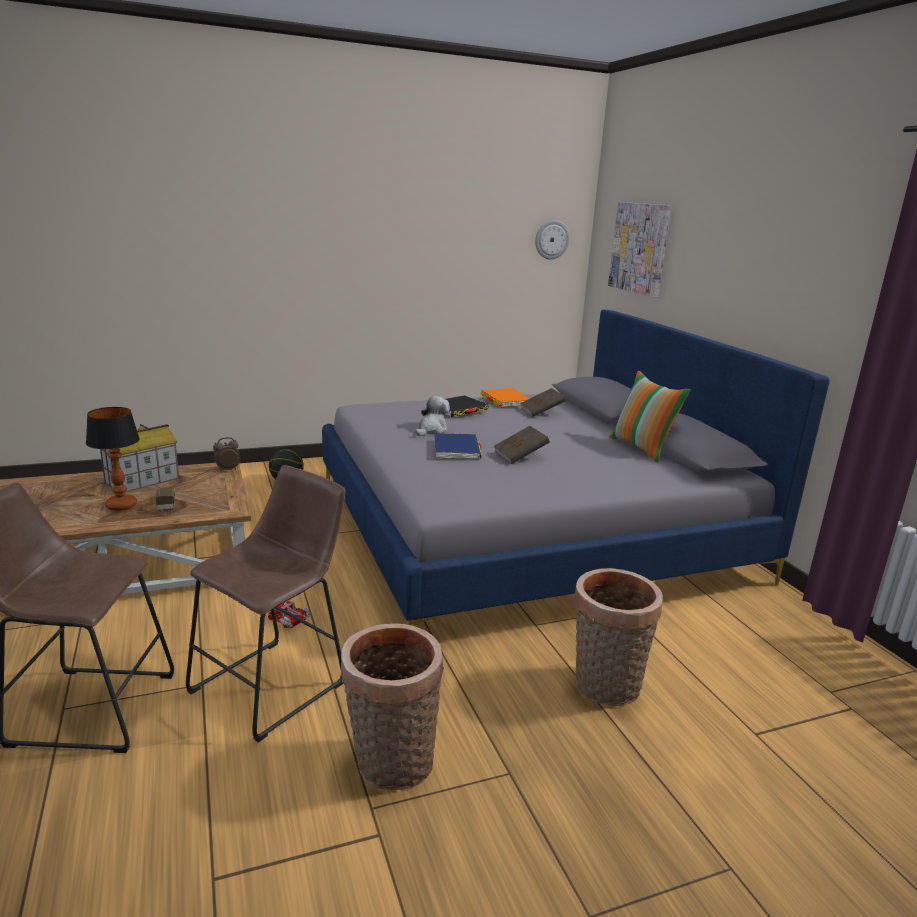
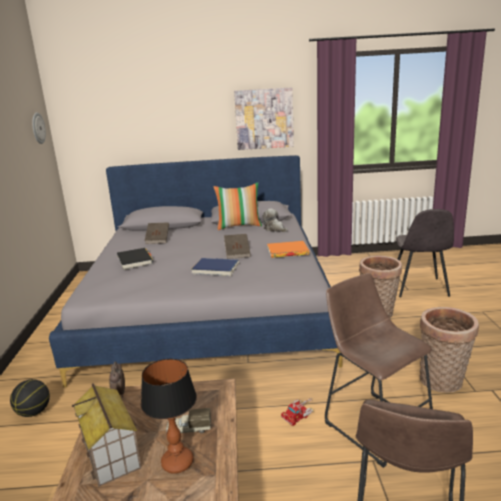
camera: 70 degrees left, 0 degrees up
plush toy [415,396,450,436] -> plush toy moved to [263,208,288,232]
orange book [481,388,530,407] -> orange book moved to [267,241,309,258]
picture [608,202,672,297] -> picture moved to [234,87,294,150]
none -> grey chair [396,209,454,297]

